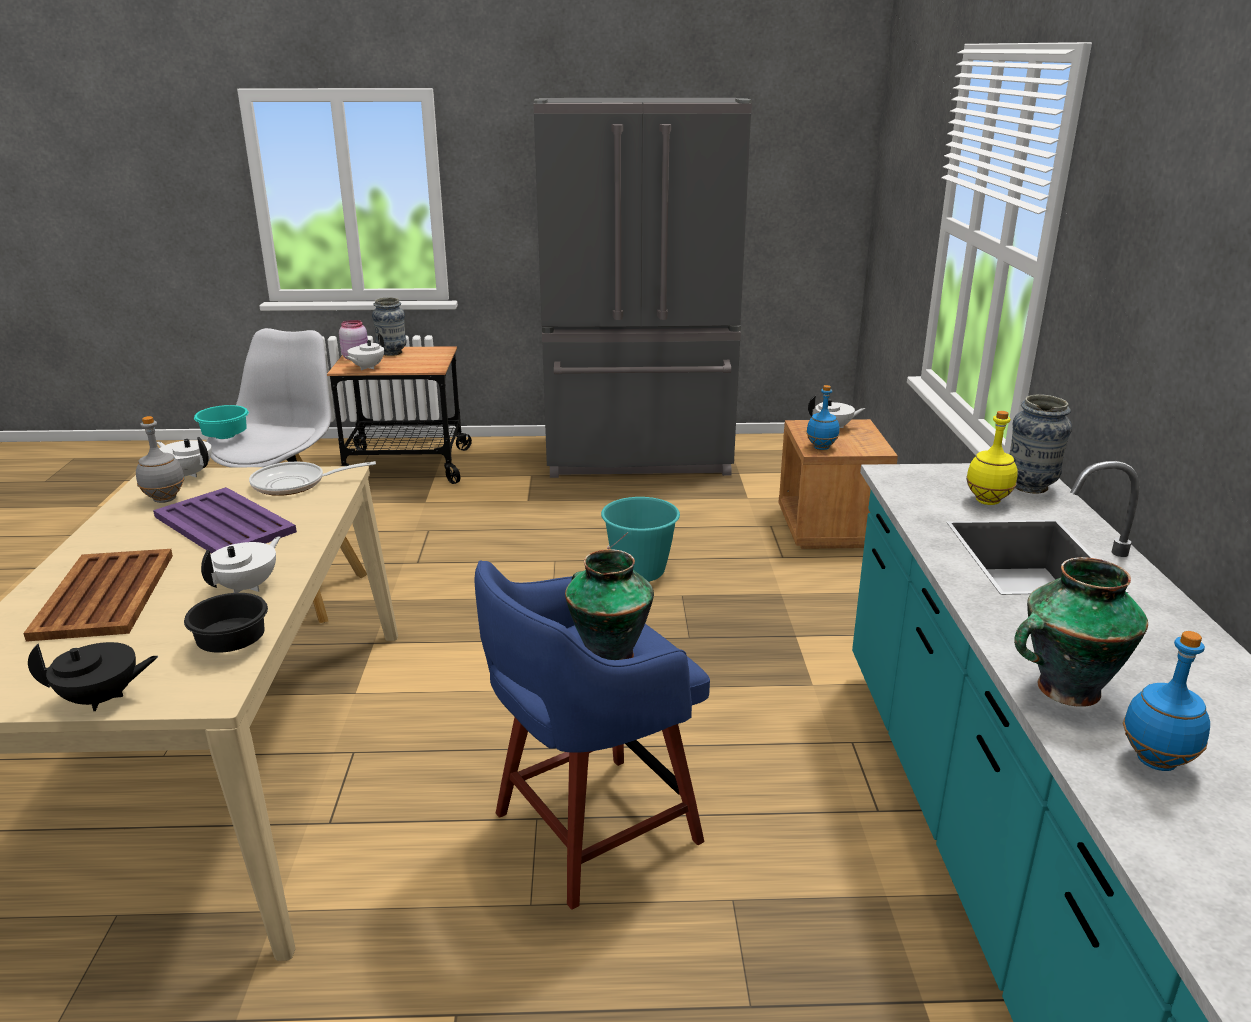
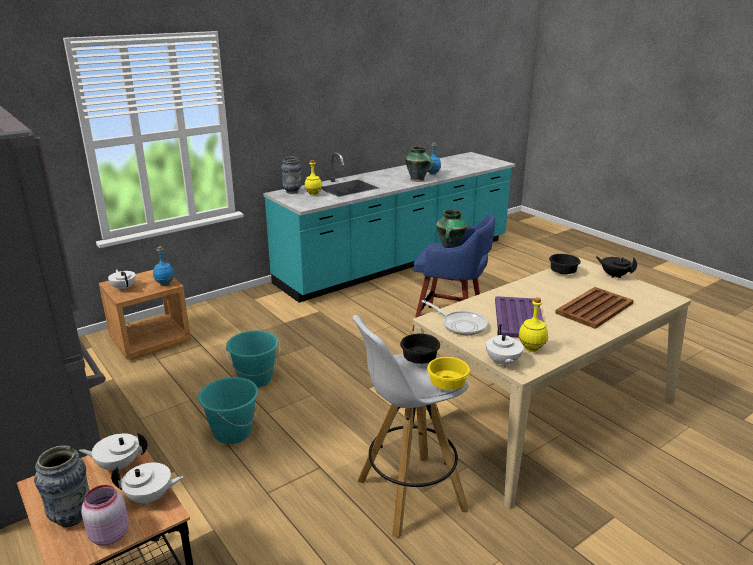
camera: 125 degrees left, 0 degrees up
grey bottle [136,416,185,503] -> yellow bottle [519,297,548,352]
turquoise bowl [194,405,249,439] -> yellow bowl [427,357,470,390]
white teapot [201,536,280,593] -> white teapot moved to [79,432,148,471]
none -> turquoise bucket [198,377,258,444]
none -> black bowl [400,334,440,364]

